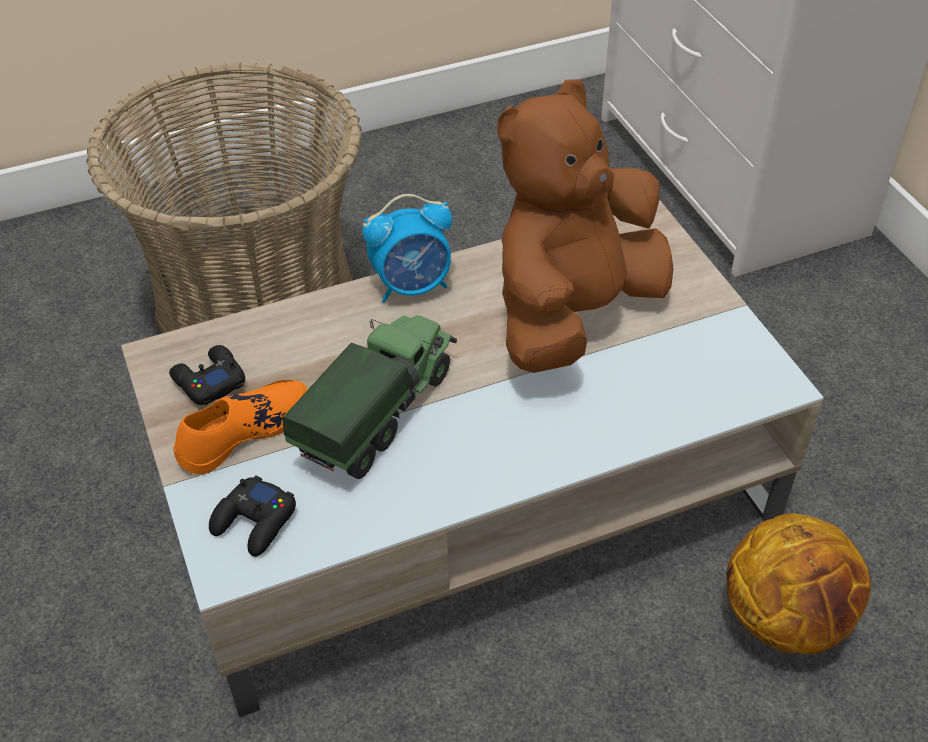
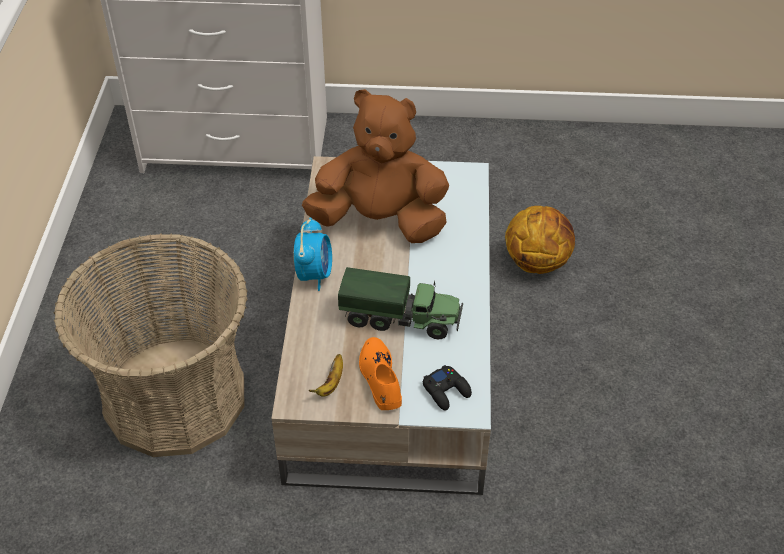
camera: 65 degrees left, 0 degrees up
black game controller [169,345,245,405] -> banana [309,354,343,397]
toy truck [282,315,457,479] -> toy truck turned 135 degrees clockwise [338,267,463,339]
brown plush toy [497,79,674,373] -> brown plush toy turned 120 degrees clockwise [302,89,449,243]

